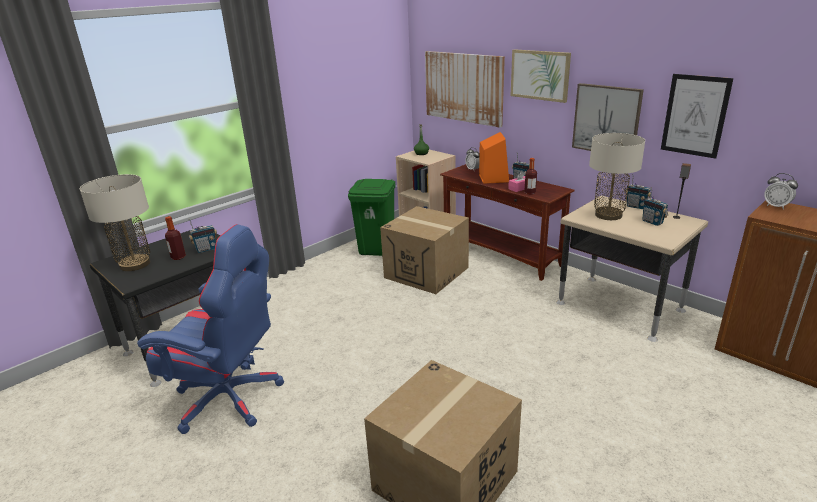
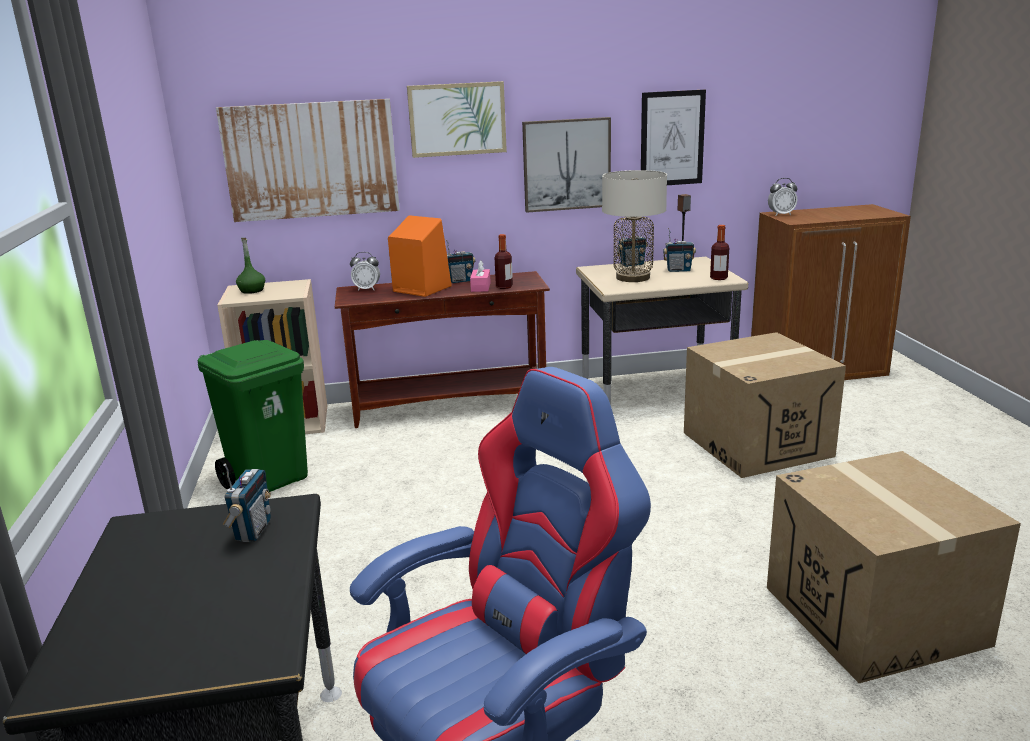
camera: 55 degrees left, 5 degrees down
table lamp [79,174,150,271] -> none
bottle [165,216,186,260] -> bottle moved to [710,225,729,280]
cardboard box [380,206,469,294] -> cardboard box moved to [684,332,846,478]

